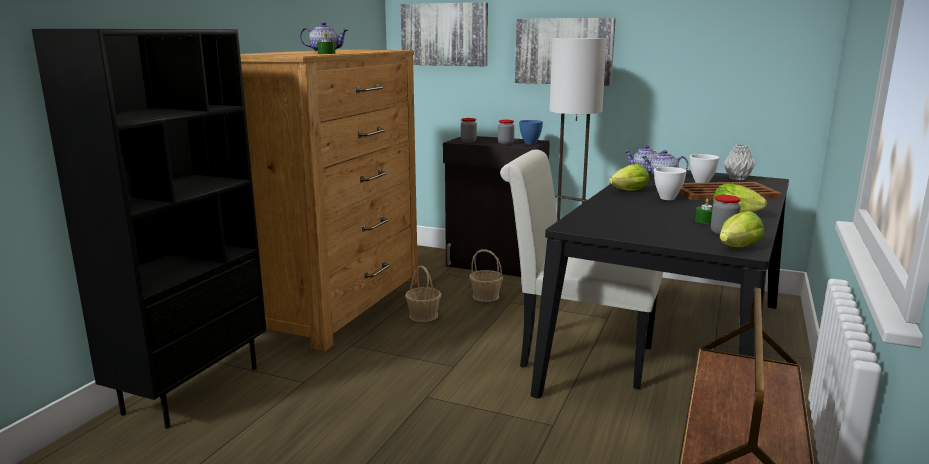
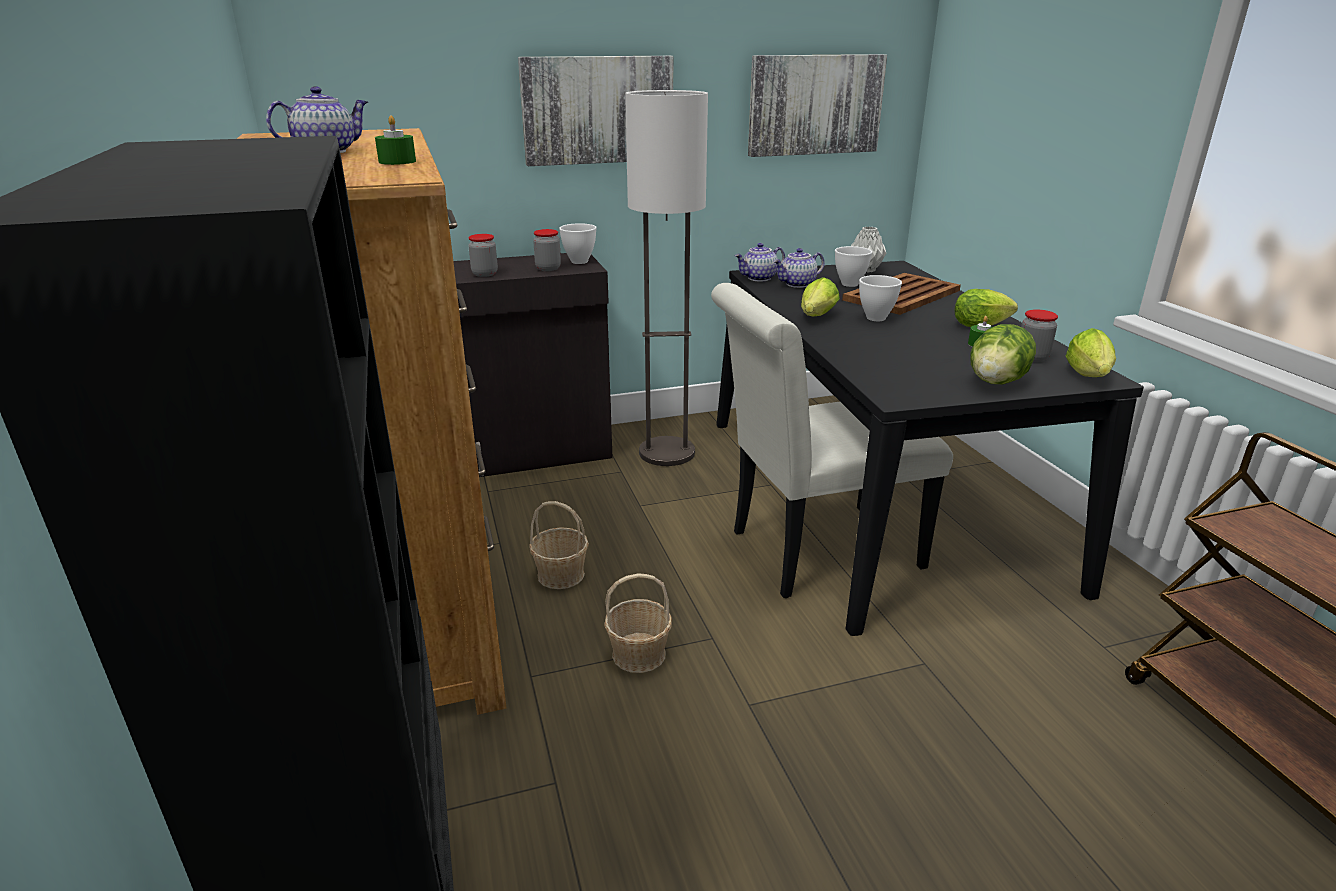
camera: 40 degrees left, 10 degrees up
picture [400,2,488,66] -> picture moved to [748,54,887,157]
basket [469,249,503,302] -> basket moved to [604,573,672,673]
blue bowl [519,120,543,145] -> white bowl [559,223,596,264]
none -> lettuce [970,324,1036,384]

